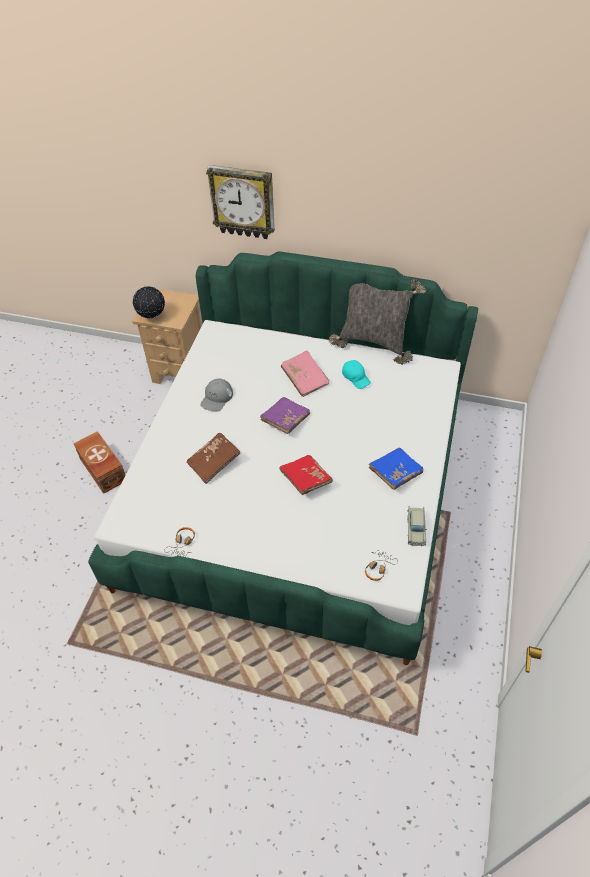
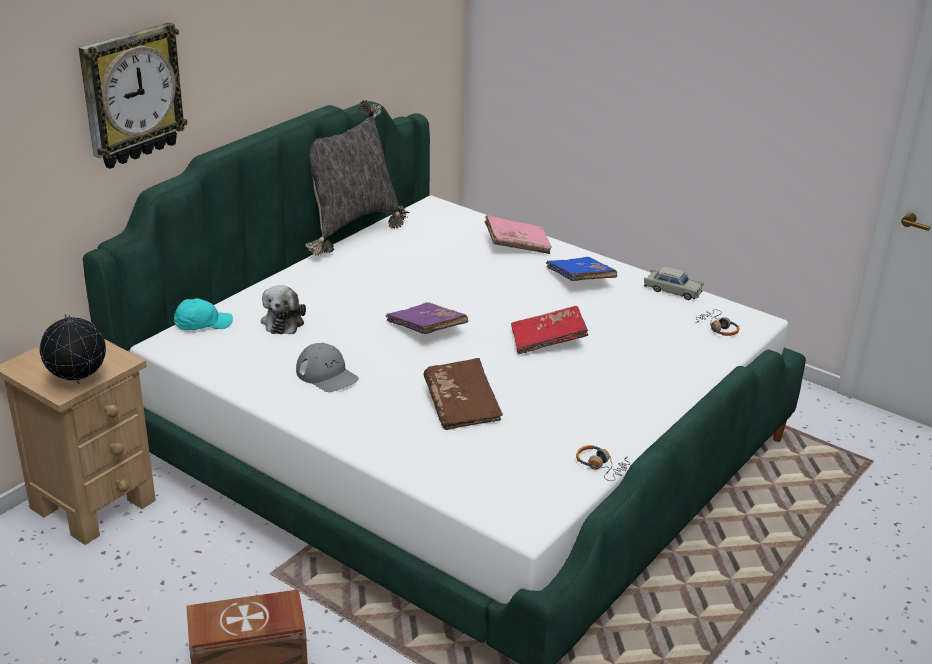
camera: 70 degrees left, 20 degrees down
pink book [281,350,330,397] -> pink book moved to [485,215,552,254]
turquoise cap [342,360,371,389] -> turquoise cap moved to [174,298,233,330]
none -> plush toy [261,285,306,334]

